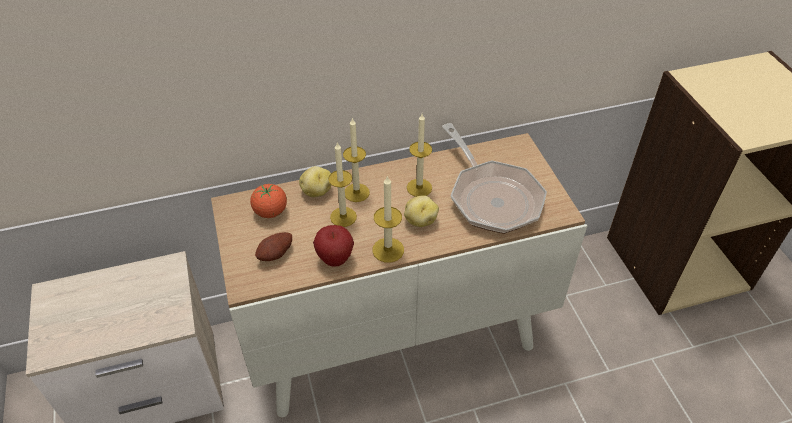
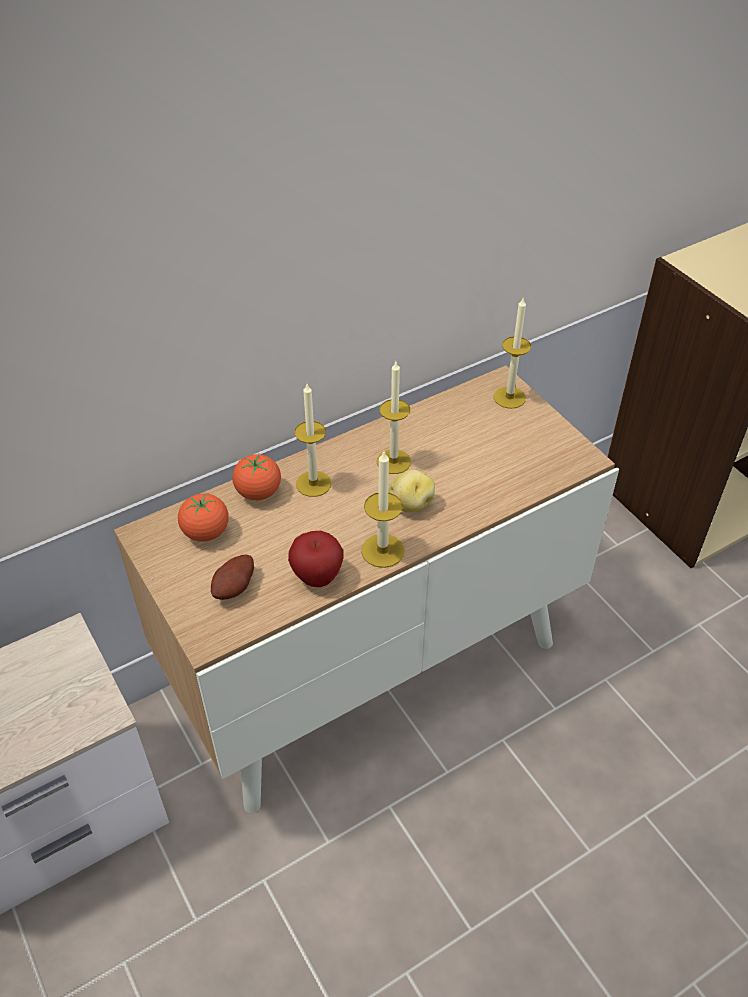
camera: 15 degrees left, 0 degrees up
potato [299,166,331,197] -> tomato [232,454,281,500]
candle [328,142,357,227] -> candle moved to [493,298,531,409]
frying pan [442,123,547,234] -> none

